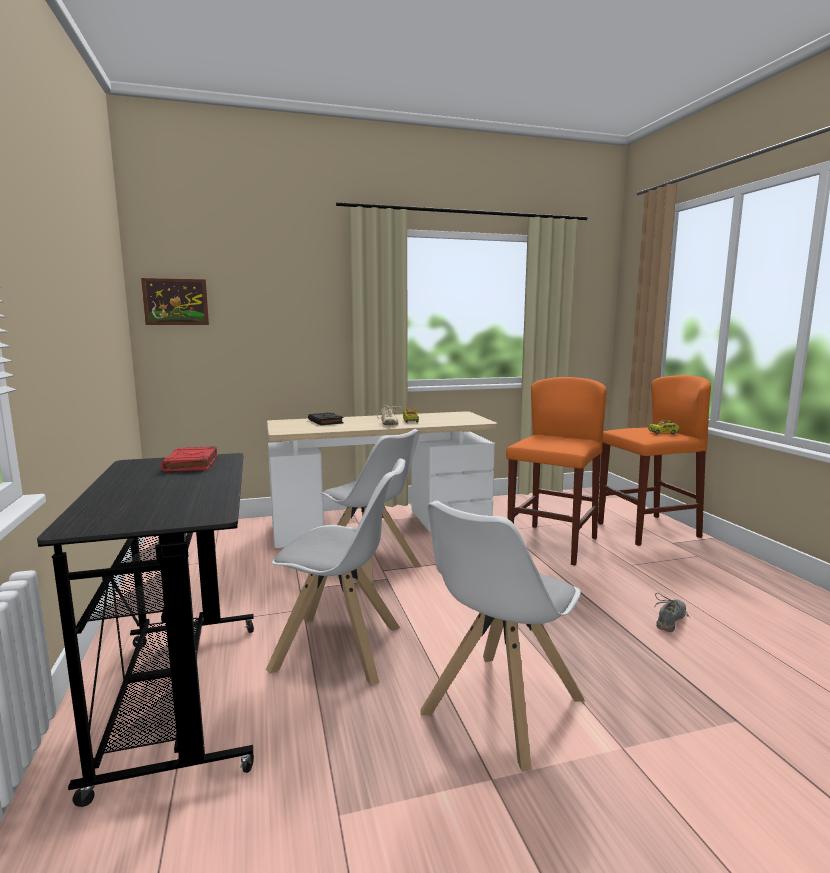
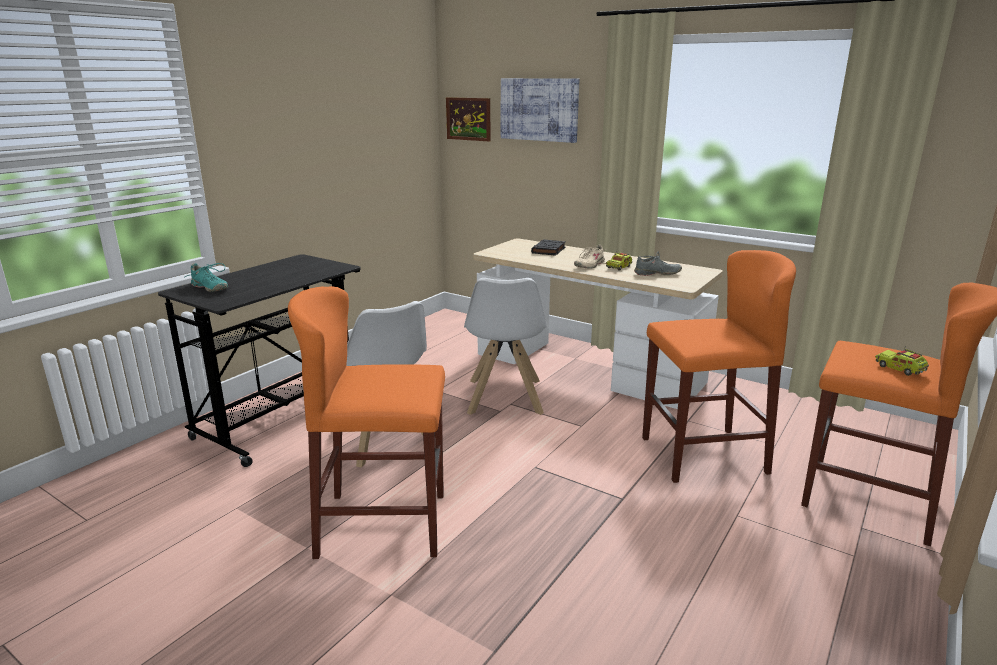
camera: 50 degrees right, 10 degrees up
red book [161,446,218,471] -> none
chair [420,501,585,772] -> orange stool [288,286,445,559]
grey shoe [655,593,691,632] -> grey shoe moved to [634,252,682,276]
none -> turquoise shoe [184,263,228,292]
none -> picture [501,78,579,143]

